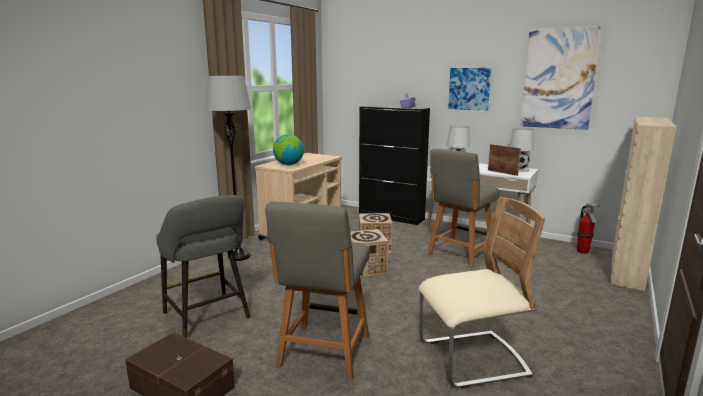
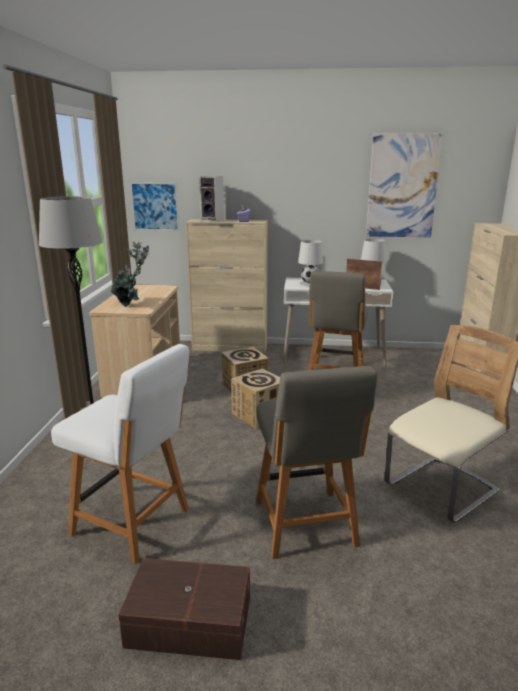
camera: 25 degrees left, 5 degrees up
grey stool [156,195,250,338] -> white chair [51,344,189,564]
globe [273,134,304,165] -> potted plant [111,242,150,307]
black cabinet [359,105,430,225] -> beige cabinet [186,219,268,353]
picture [447,66,494,112] -> picture moved to [130,182,179,231]
fire extinguisher [577,203,600,254] -> none
none -> speaker [199,176,224,222]

